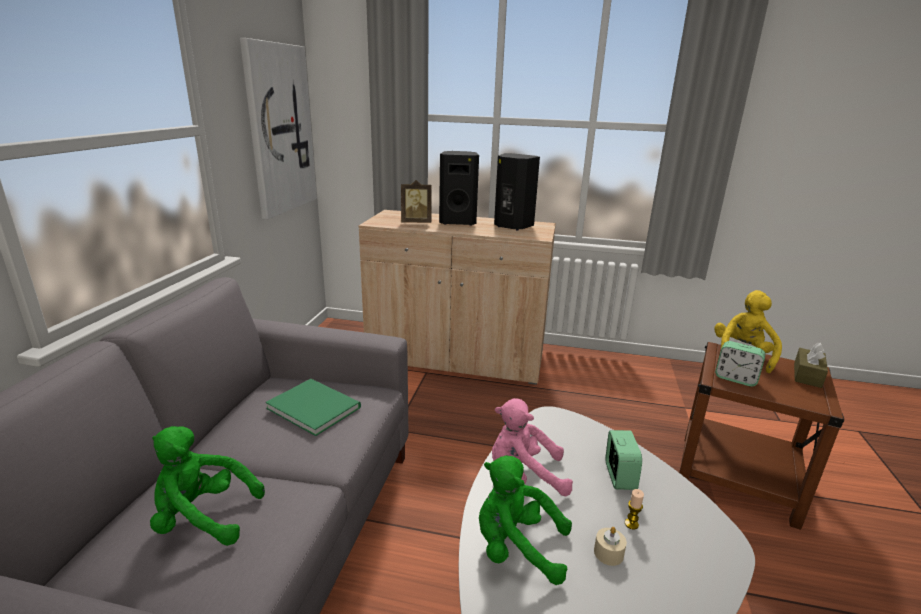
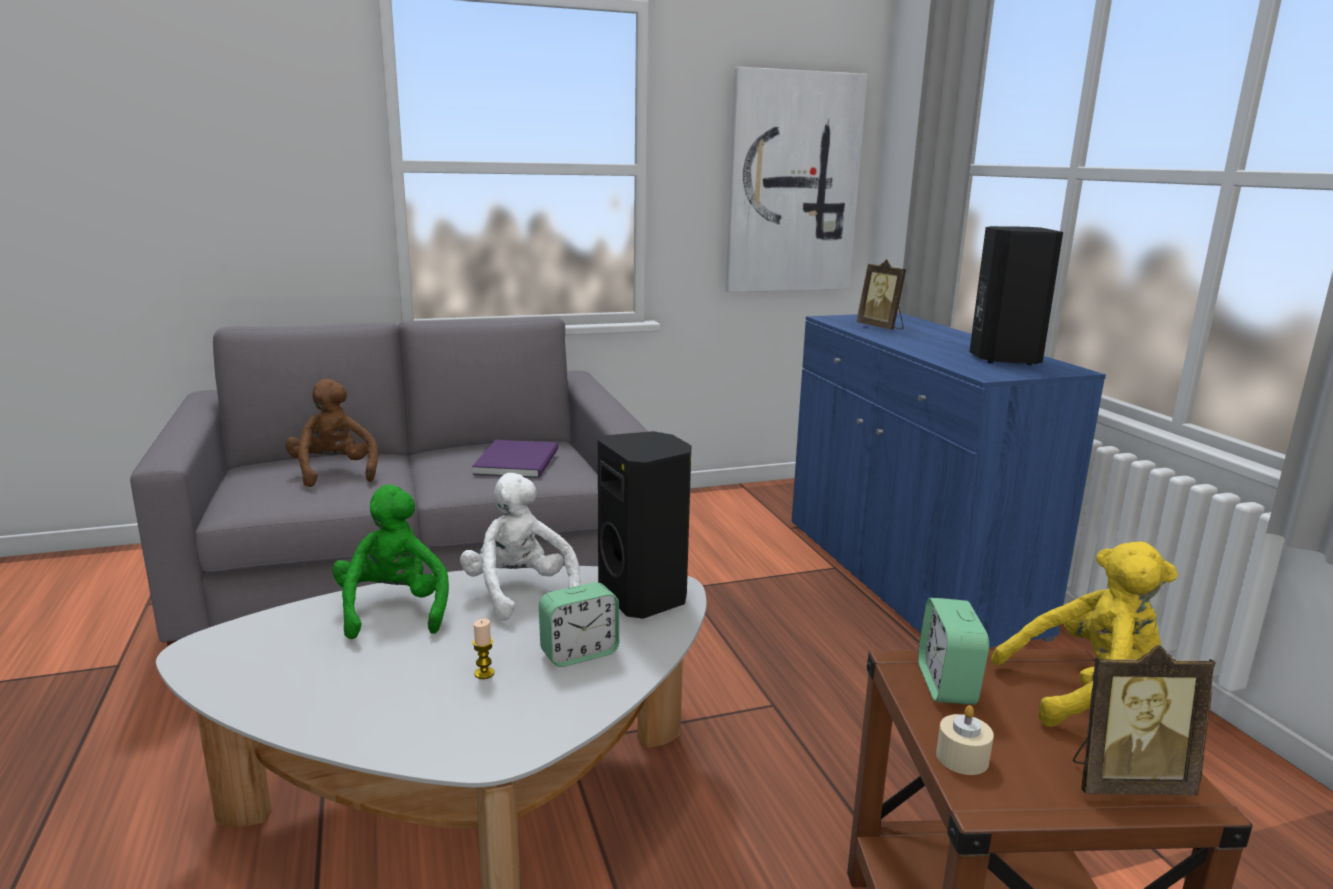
camera: 60 degrees right, 5 degrees down
green plush toy [150,426,265,546] -> brown plush toy [285,379,378,487]
green book [266,379,361,436] -> purple book [472,440,558,478]
beige cabinet [359,210,556,385] -> blue cabinet [791,313,1106,648]
black speaker [439,151,479,225] -> black speaker moved to [598,431,691,619]
pink plush toy [492,398,573,496] -> white plush toy [460,473,581,621]
beige candle [594,527,627,566] -> beige candle moved to [936,705,994,775]
brown tissue box [794,342,828,388] -> picture frame [1073,645,1216,796]

